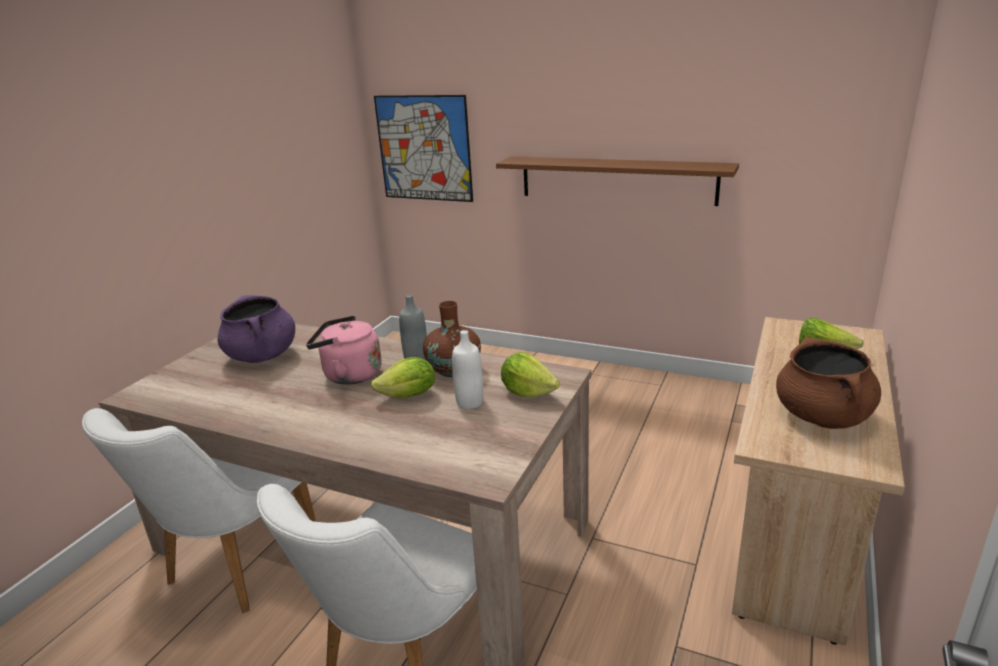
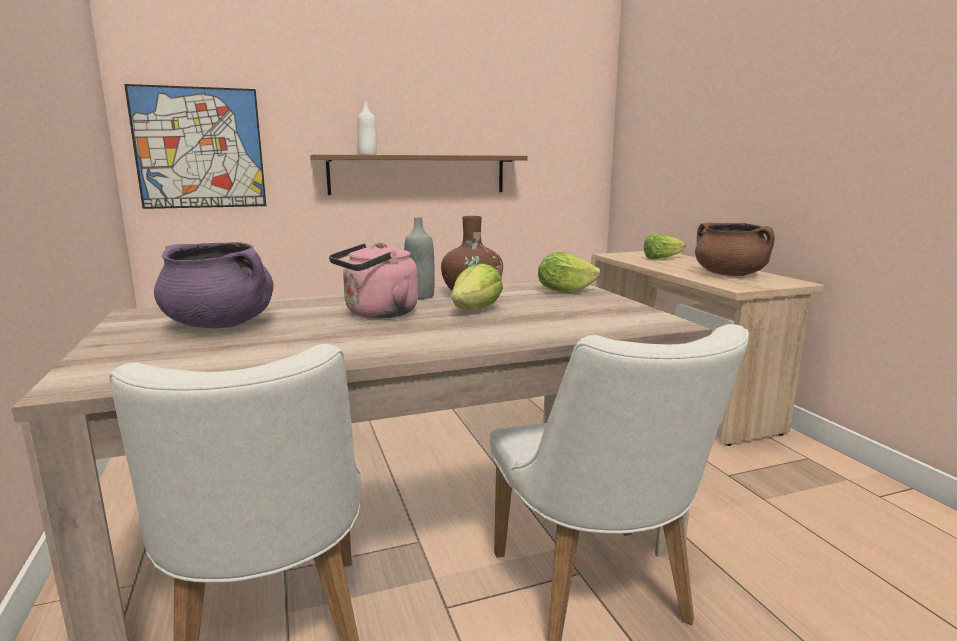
camera: 45 degrees left, 10 degrees down
white bottle [452,330,483,409] -> white bottle moved to [357,102,377,155]

